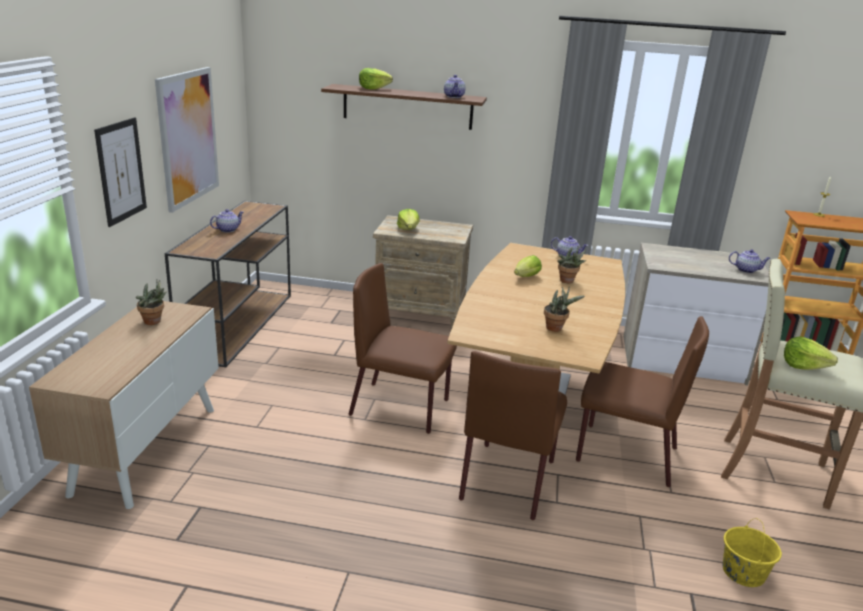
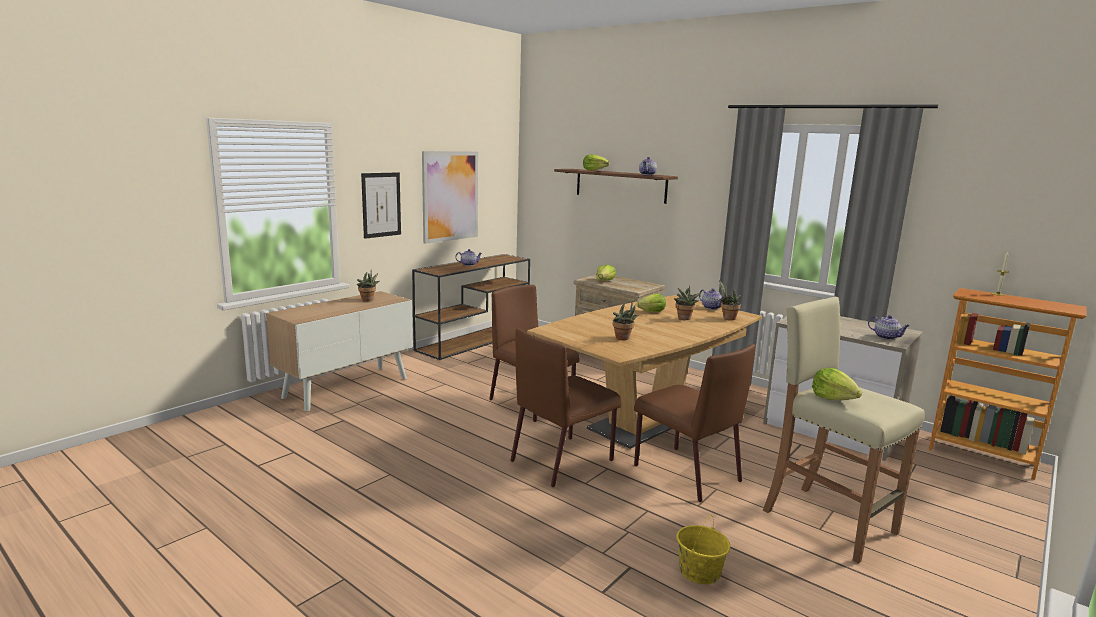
camera: 30 degrees right, 10 degrees down
none -> potted plant [719,280,741,320]

